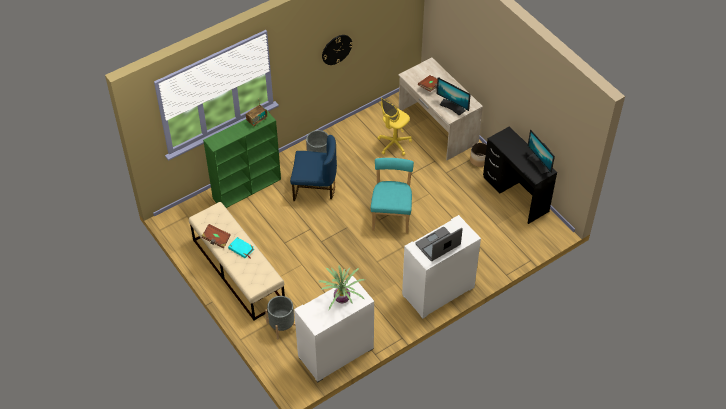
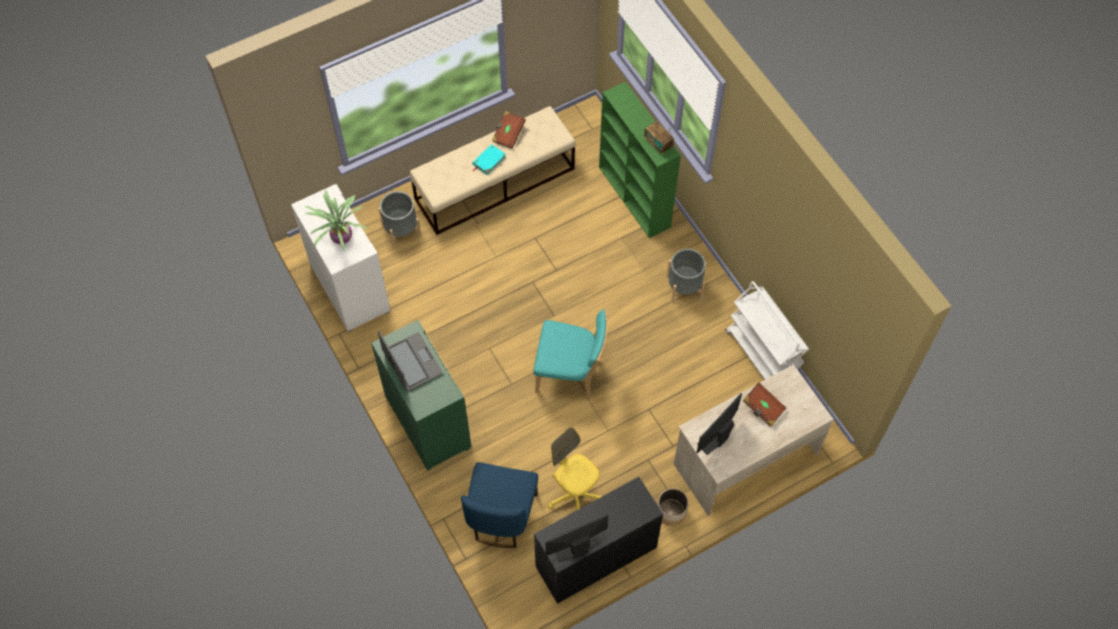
camera: 95 degrees right, 10 degrees up
blue chair [290,135,337,201] -> blue chair moved to [461,462,538,548]
wall clock [322,35,353,65] -> none
yellow office chair [378,98,412,155] -> yellow office chair moved to [548,427,602,510]
white cabinet [402,215,481,319] -> green cabinet [371,320,471,471]
none -> white cart [726,281,809,380]

